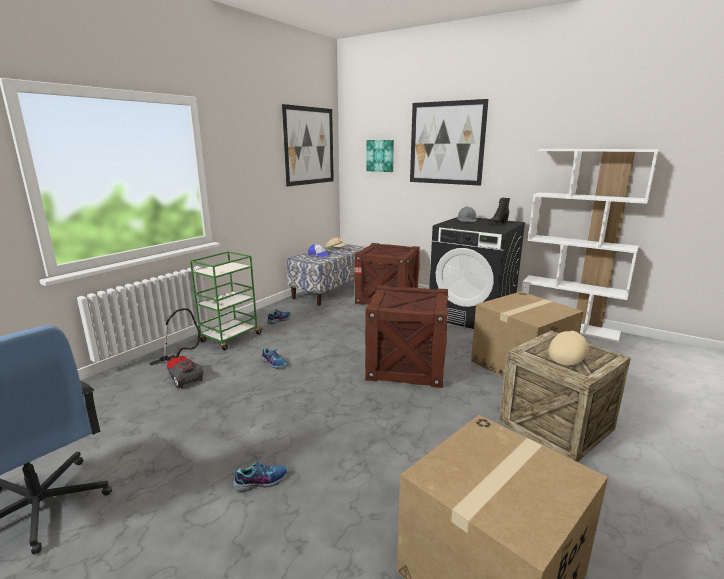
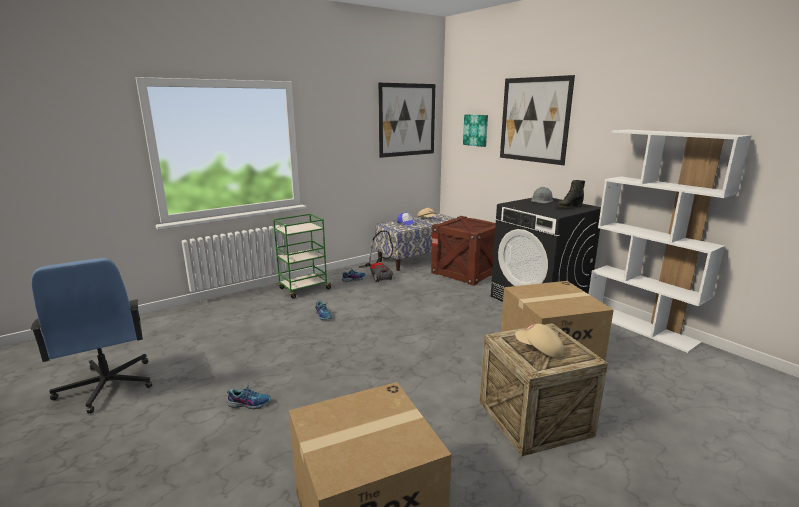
camera: 20 degrees right, 0 degrees up
vacuum cleaner [149,308,204,389] -> vacuum cleaner moved to [359,231,393,282]
crate [365,285,449,388] -> none
beige cap [549,331,589,365] -> beige cap turned 120 degrees counterclockwise [515,324,564,358]

